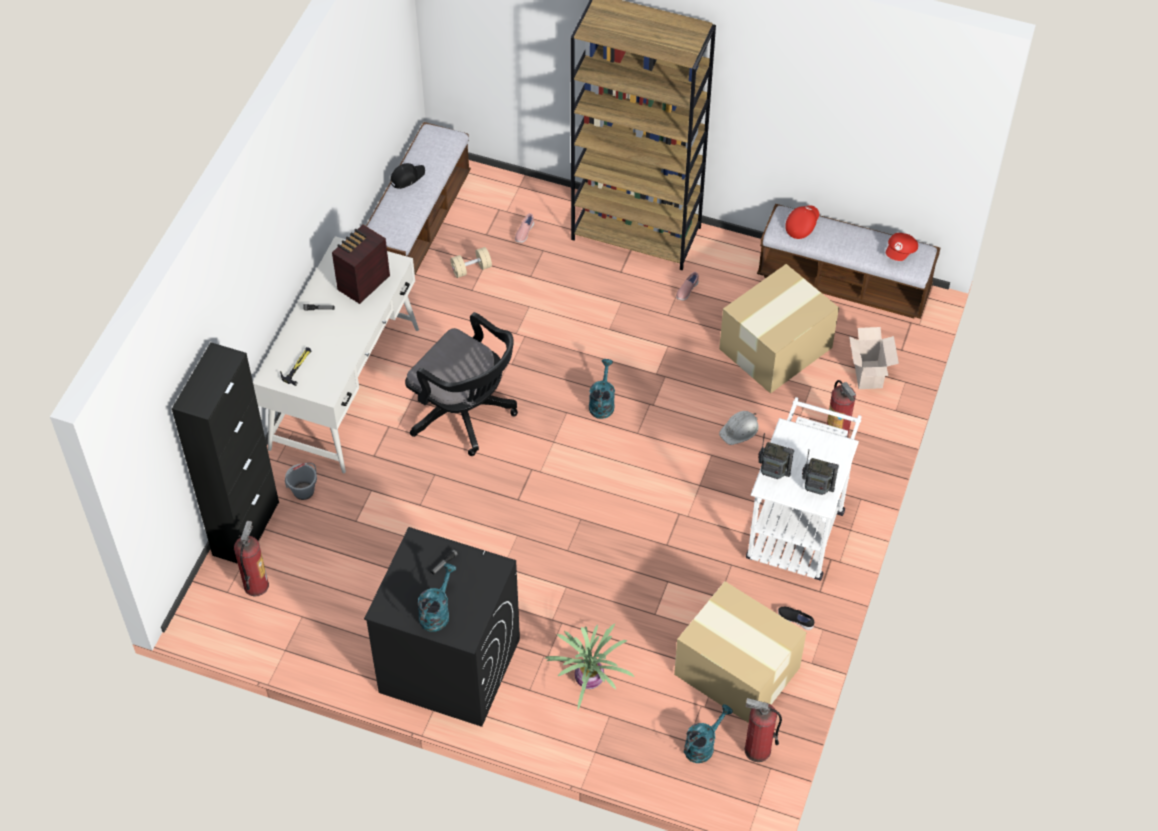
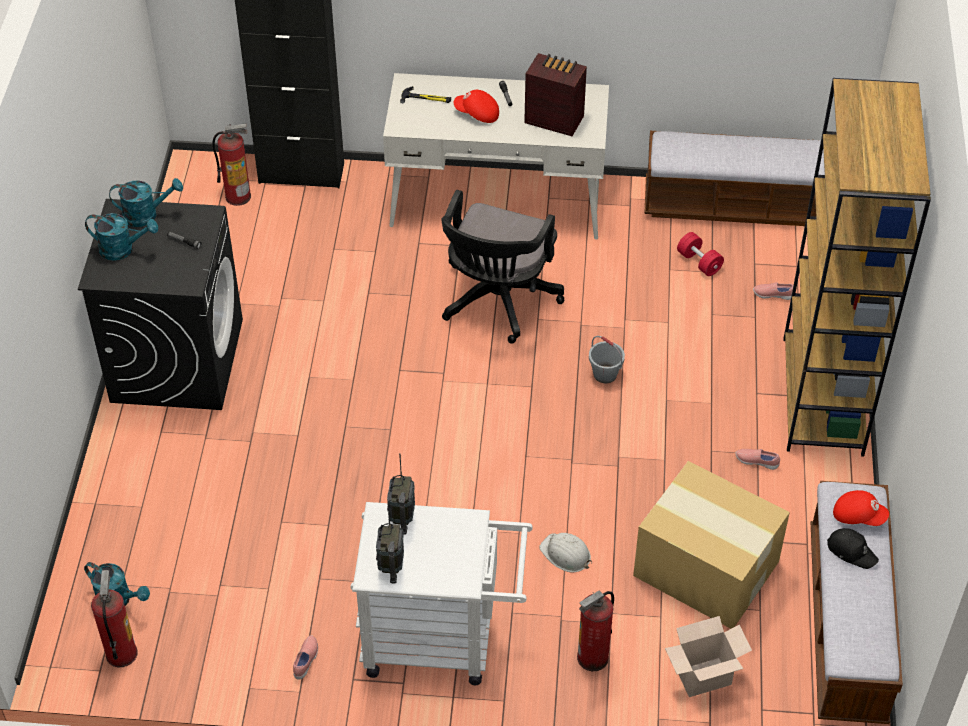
camera: 75 degrees right, 5 degrees down
grey bucket [285,462,317,500] -> grey bucket moved to [589,336,625,383]
black cap [390,163,425,189] -> black cap moved to [827,528,879,569]
beige dumbbell [450,247,492,278] -> red dumbbell [677,232,724,276]
potted plant [544,624,634,709] -> none
turquoise watering can [589,359,615,419] -> turquoise watering can moved to [109,178,183,227]
cardboard box [674,581,806,723] -> none
black shoe [778,607,814,630] -> pink shoe [293,635,318,679]
red cap [886,233,918,261] -> red cap moved to [454,90,499,123]

